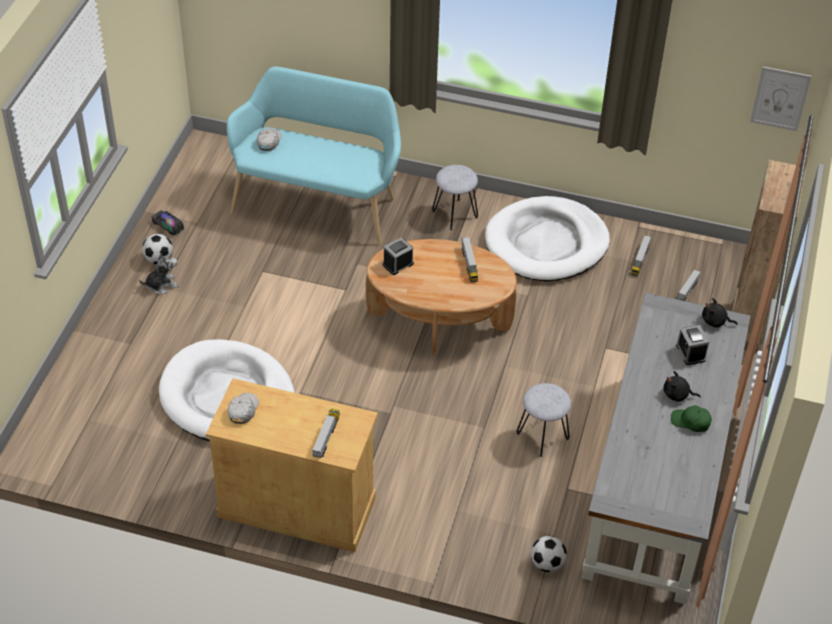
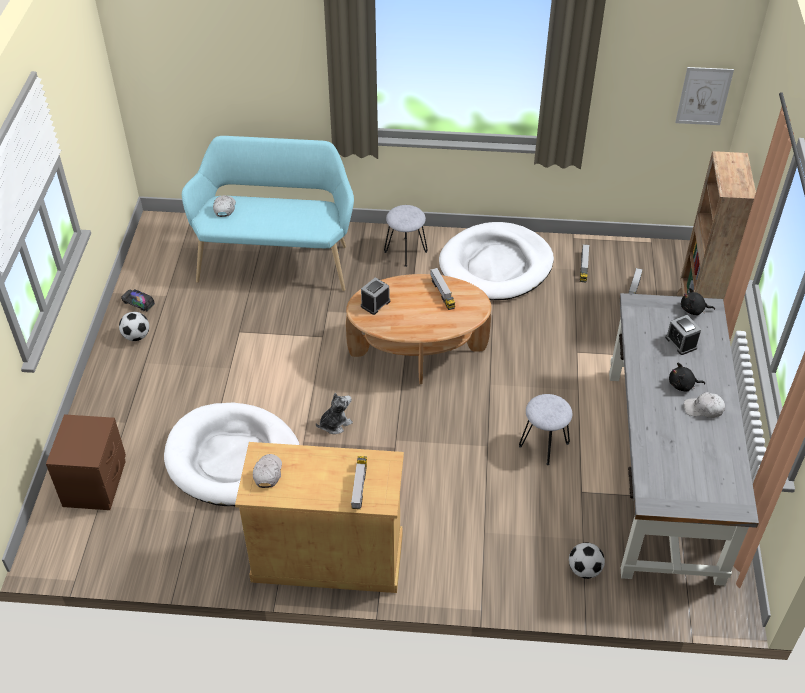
camera: 10 degrees left, 0 degrees up
plush toy [139,253,178,294] -> plush toy moved to [316,393,353,434]
green cap [671,405,712,432] -> white cap [684,392,725,418]
none -> brown nightstand [46,414,126,510]

